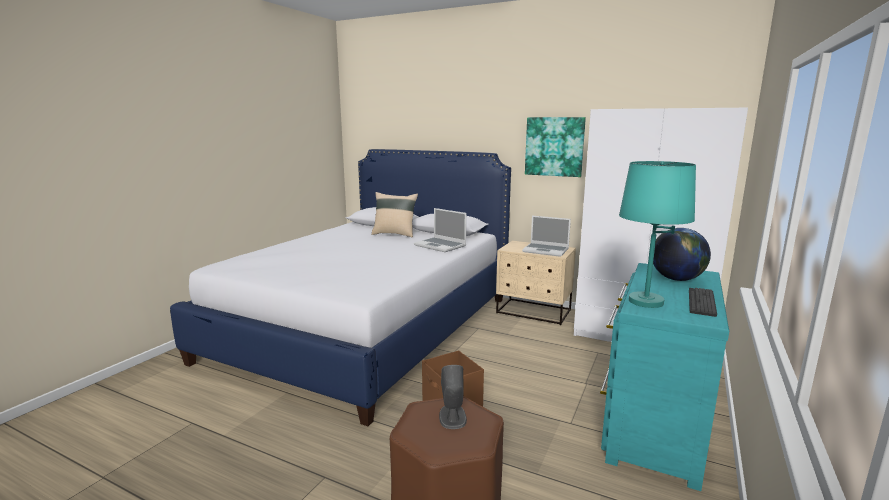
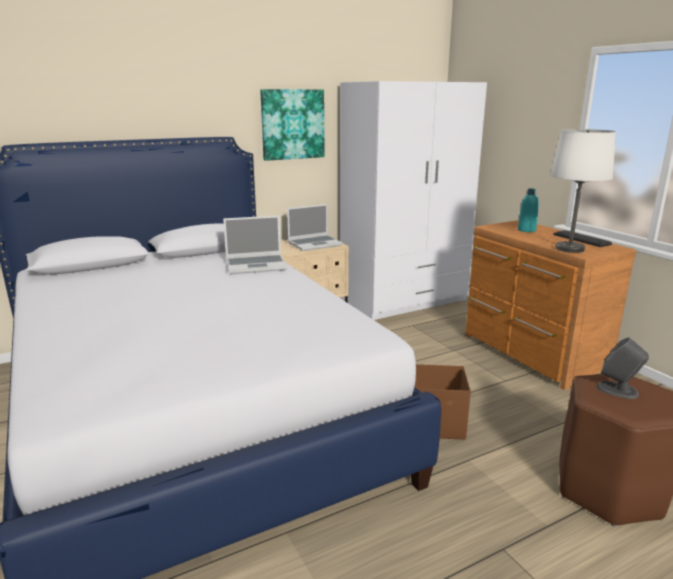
camera: 55 degrees left, 5 degrees up
beige pillow [371,192,418,238] -> none
turquoise dresser [600,263,729,491] -> brown dresser [465,220,636,390]
turquoise table lamp [619,161,696,308] -> white table lamp [550,129,616,253]
globe [653,228,711,281] -> turquoise bottle [518,188,539,232]

